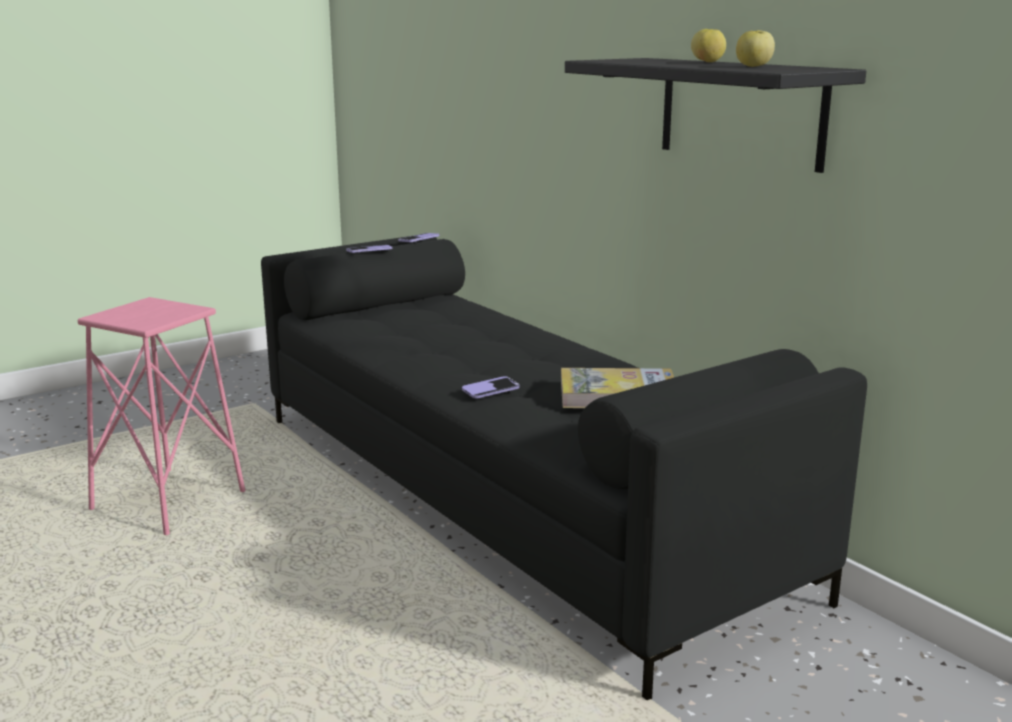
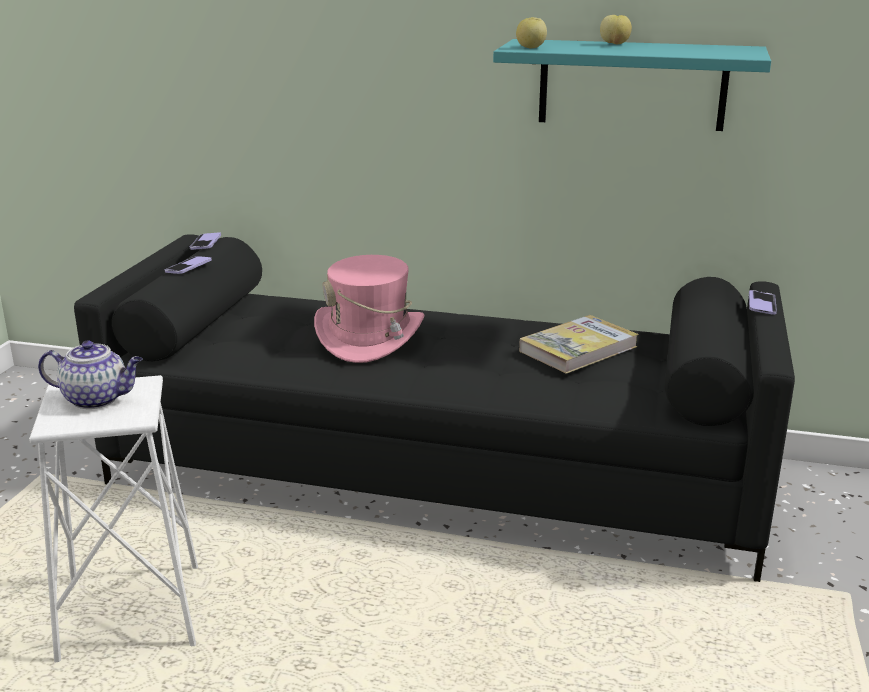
camera: 40 degrees left, 5 degrees up
pink stool [77,297,246,535] -> white stool [29,375,198,662]
phone [462,376,520,399] -> phone moved to [749,290,777,315]
black shelf [565,58,866,173] -> turquoise shelf [493,39,771,131]
apple [736,30,775,67] -> apple moved to [516,17,547,48]
none -> teapot [38,341,143,409]
none -> pink hat [314,255,424,363]

